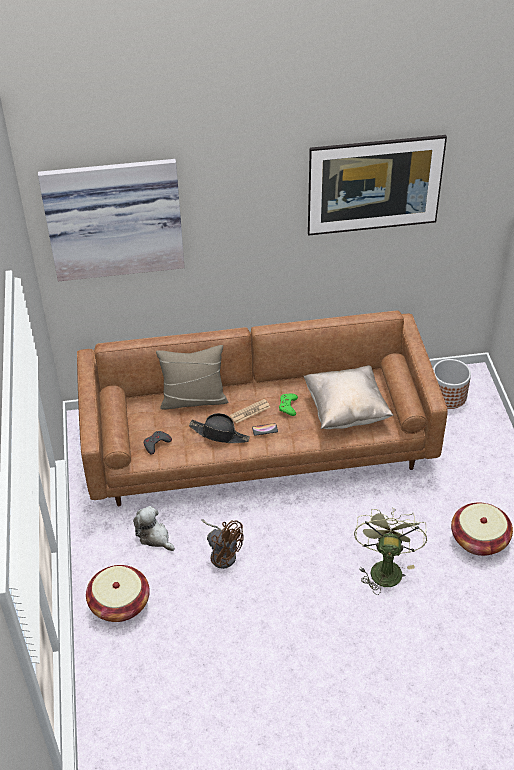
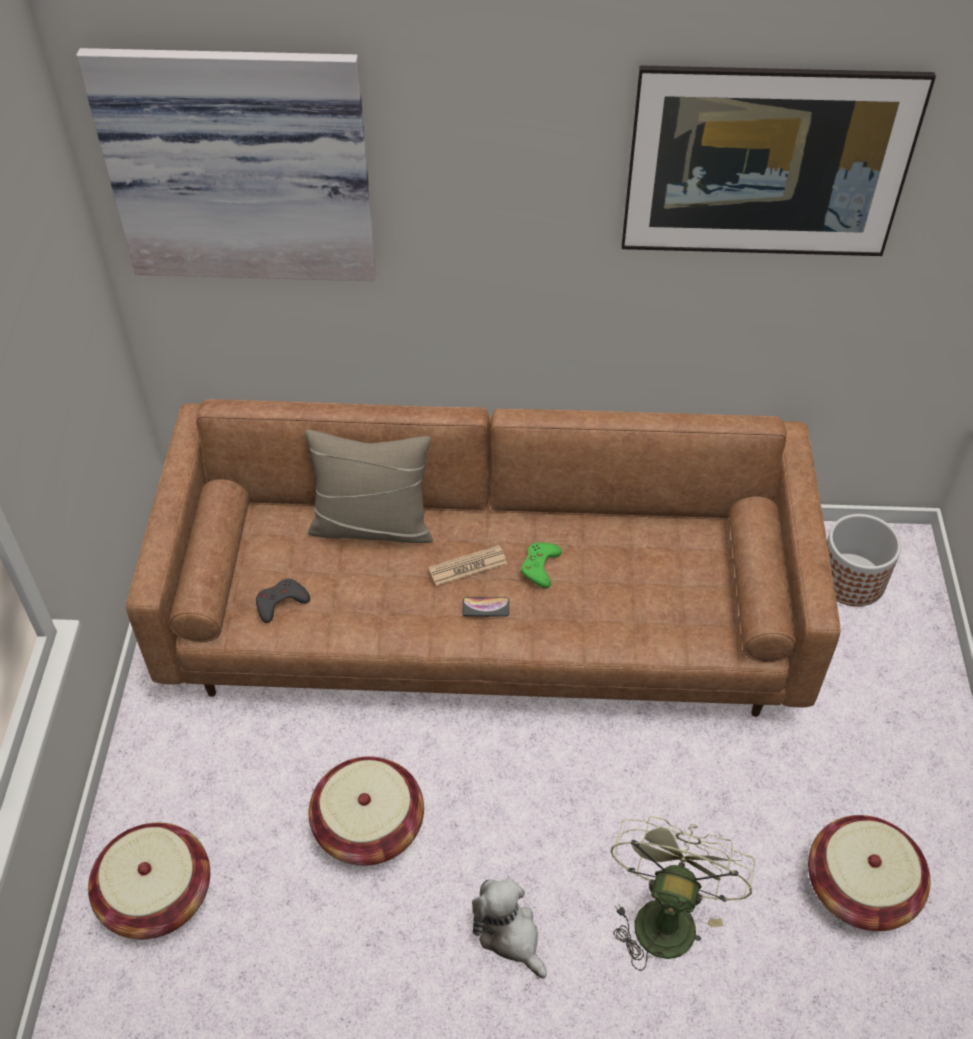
camera: 10 degrees right, 5 degrees up
plush toy [133,506,175,551] -> plush toy moved to [472,878,547,979]
black hat [189,413,250,443] -> none
brown fan [201,519,244,569] -> basket [309,756,424,866]
beige pillow [304,365,394,429] -> none

